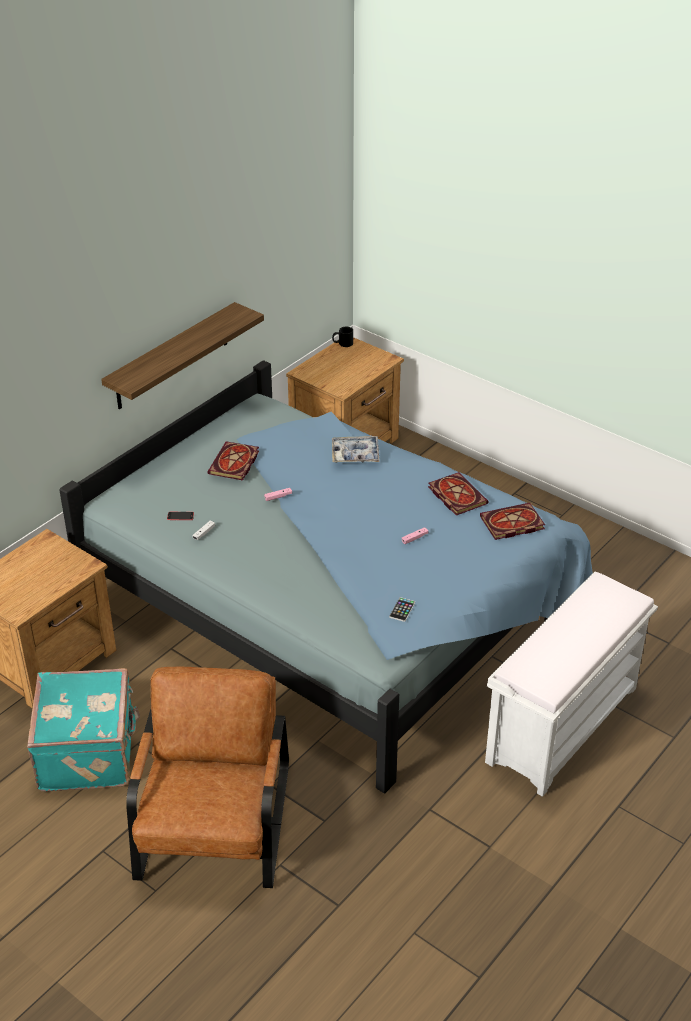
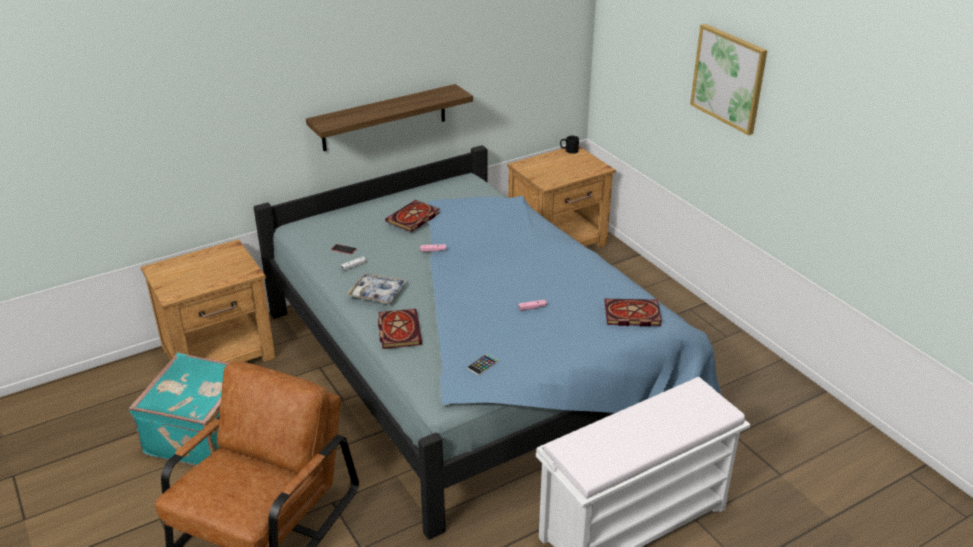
camera: 20 degrees right, 5 degrees down
tray [332,436,379,463] -> tray moved to [346,273,407,305]
book [428,472,488,515] -> book moved to [378,309,422,349]
none -> picture [690,24,767,135]

